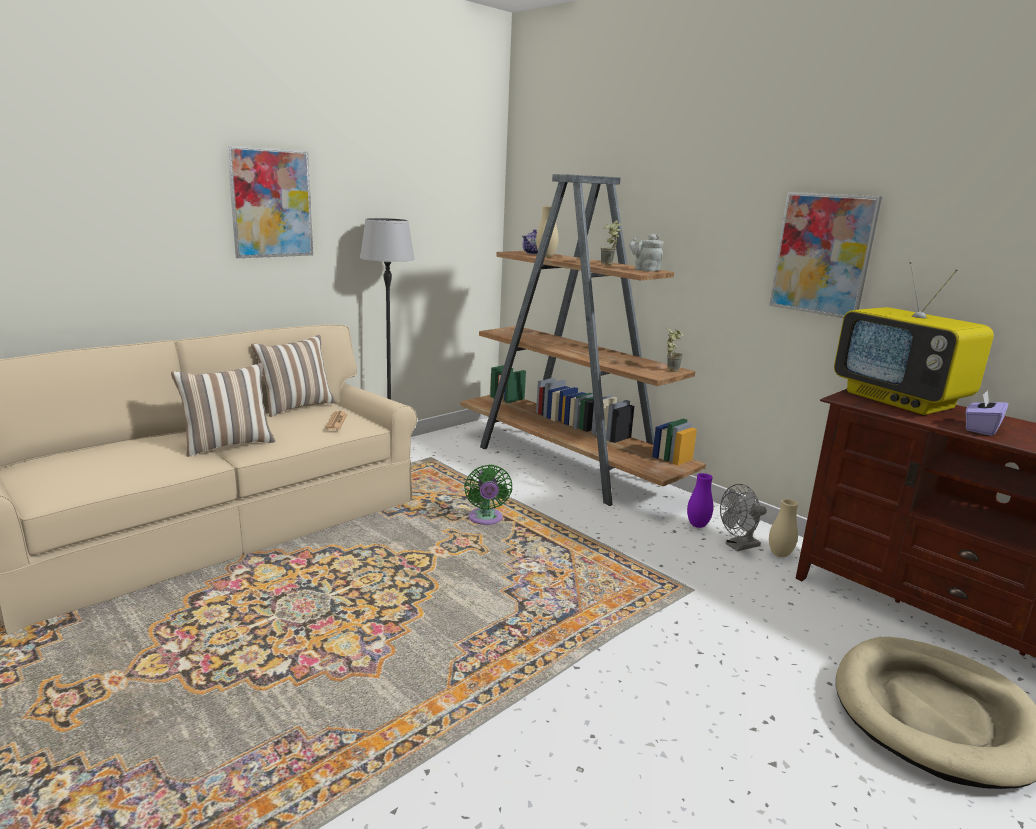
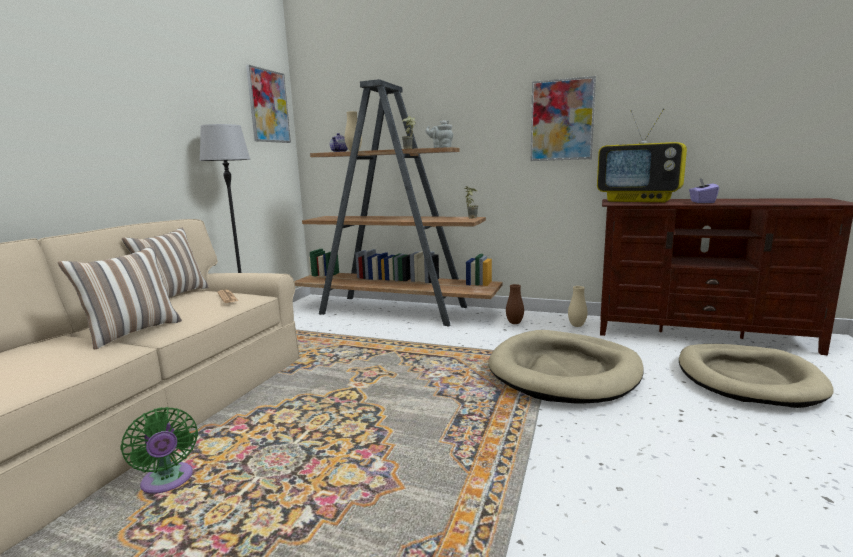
camera: 25 degrees left, 5 degrees down
picture [227,146,313,258] -> picture moved to [246,65,291,143]
green fan [464,465,512,525] -> green fan moved to [121,407,198,494]
purple vase [687,473,713,528] -> brown vase [506,284,524,324]
grey fan [720,484,767,552] -> none
none -> beige dog bed [489,330,644,403]

